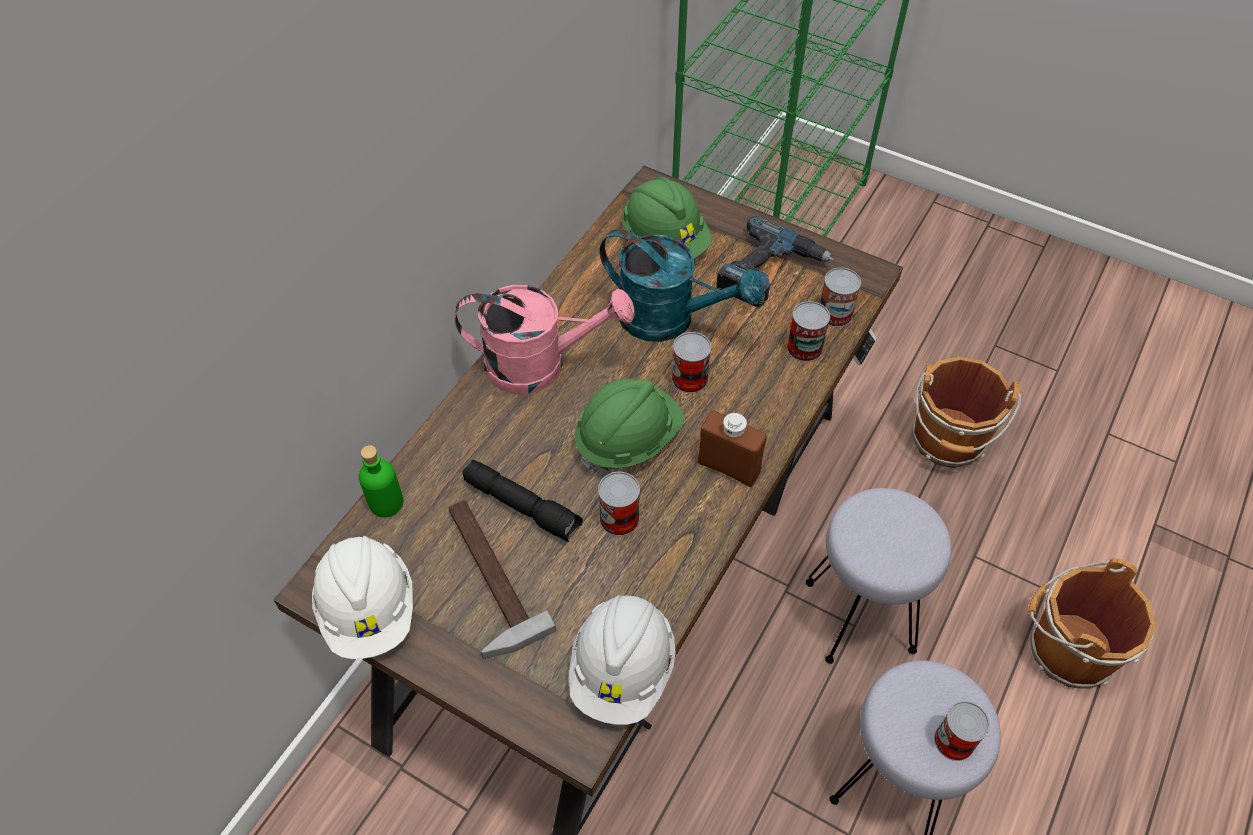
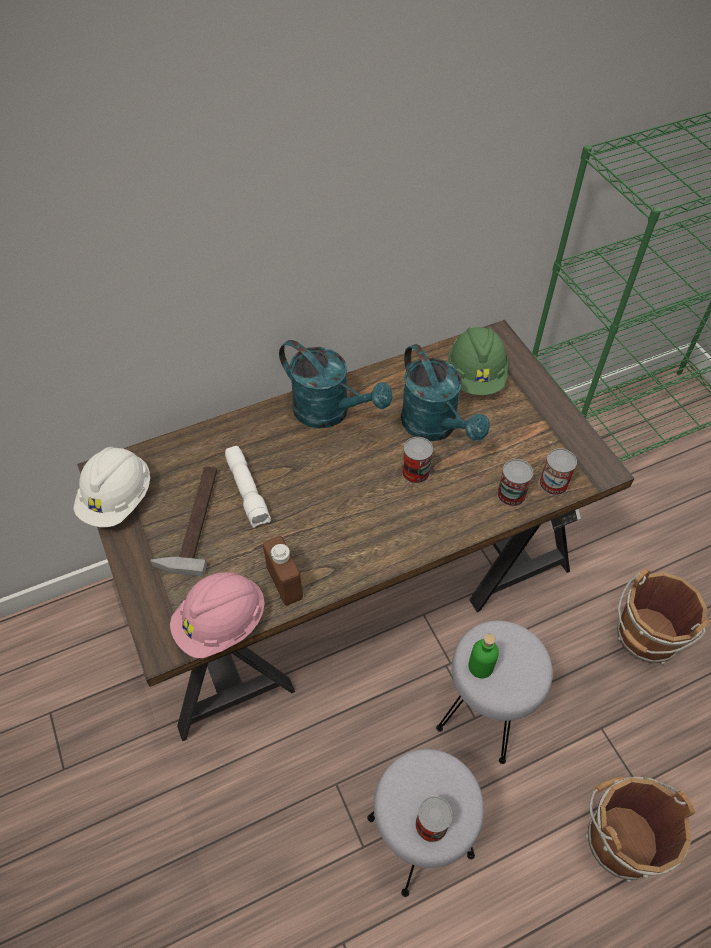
camera: 35 degrees right, 0 degrees up
green bottle [359,445,404,518] -> green bottle moved to [468,634,499,679]
pink watering can [455,285,635,394] -> turquoise watering can [279,340,392,429]
black flashlight [463,460,583,542] -> white flashlight [225,446,271,528]
white hard hat [569,595,676,725] -> pink hard hat [170,572,265,658]
green hard hat [575,379,684,473] -> none
can [598,472,640,536] -> none
brown bottle [698,411,767,487] -> brown bottle moved to [263,536,303,606]
power drill [716,216,834,308] -> none

